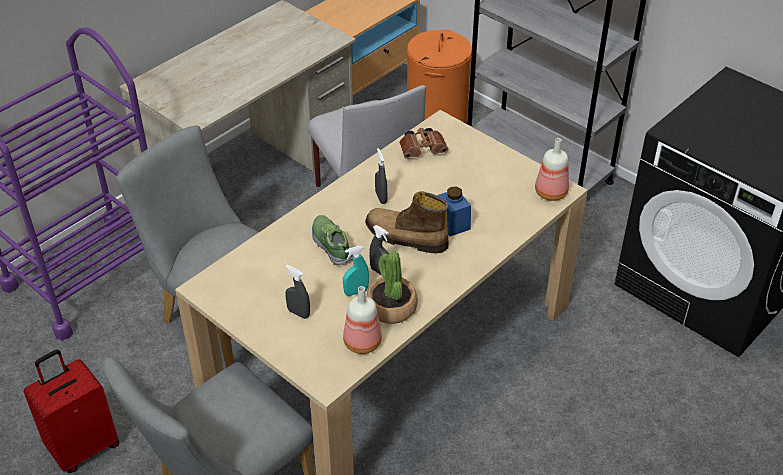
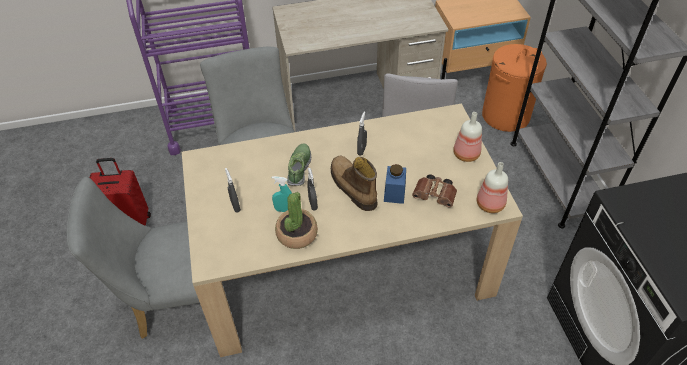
camera: 35 degrees right, 5 degrees up
bottle [343,286,382,354] -> bottle moved to [453,112,482,162]
brown binoculars [399,128,448,159] -> brown binoculars moved to [412,174,457,207]

